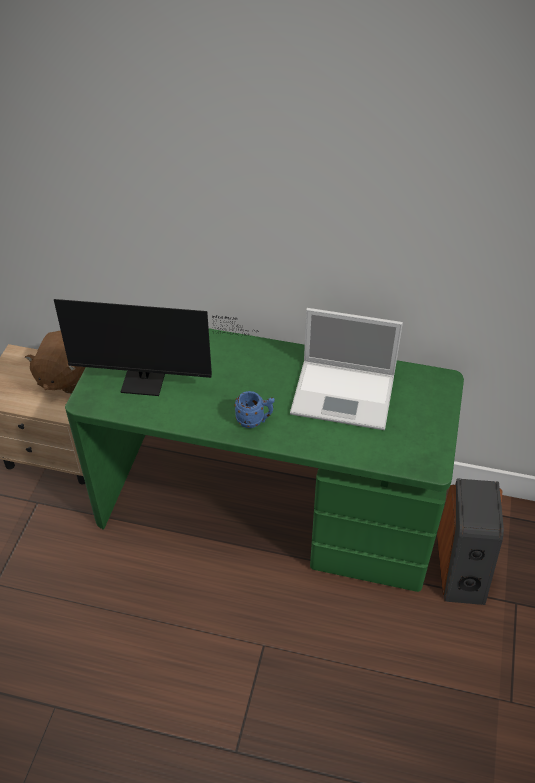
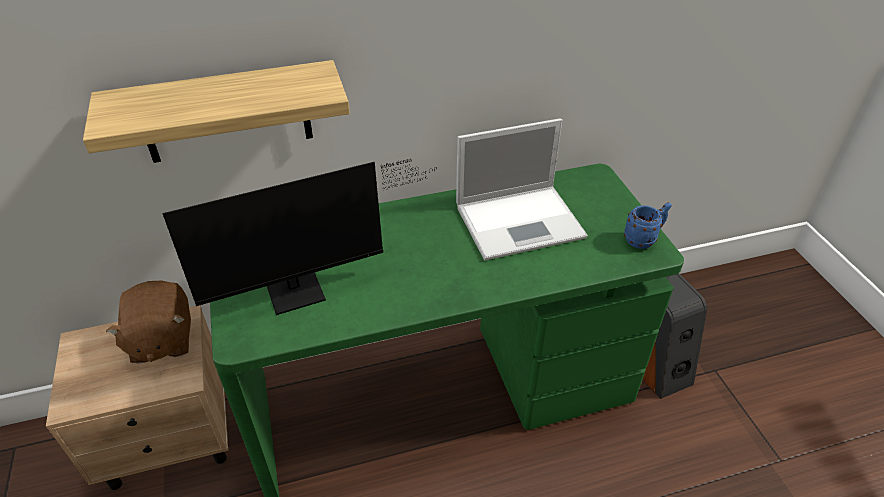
camera: 30 degrees left, 5 degrees down
blue mug [234,391,275,428] -> blue mug moved to [624,202,672,249]
none -> shelf [83,60,350,163]

